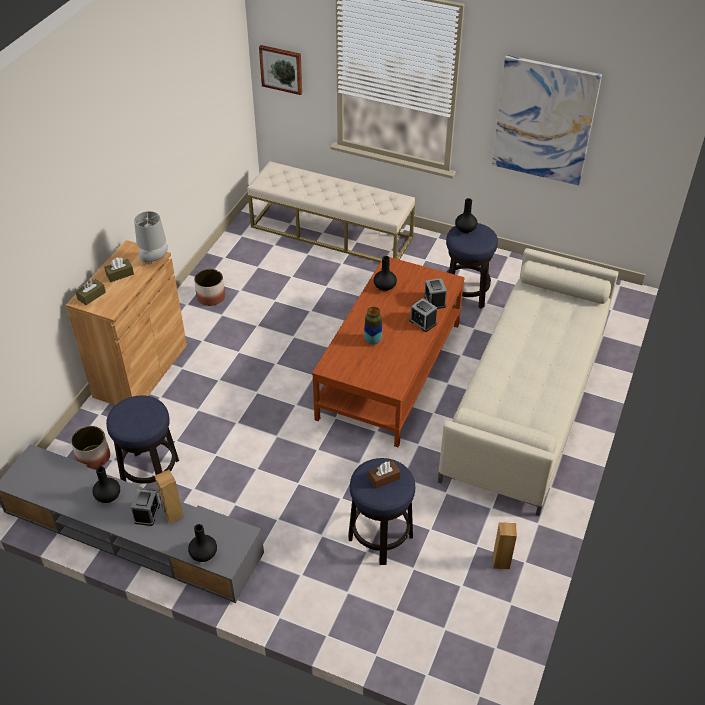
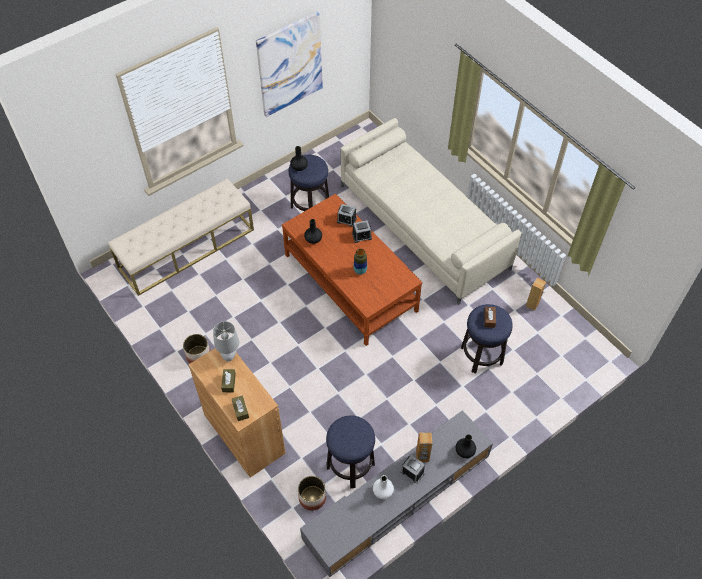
camera: 60 degrees left, 10 degrees up
black vase [92,466,120,503] -> white vase [373,475,394,499]
picture [259,45,302,95] -> none

